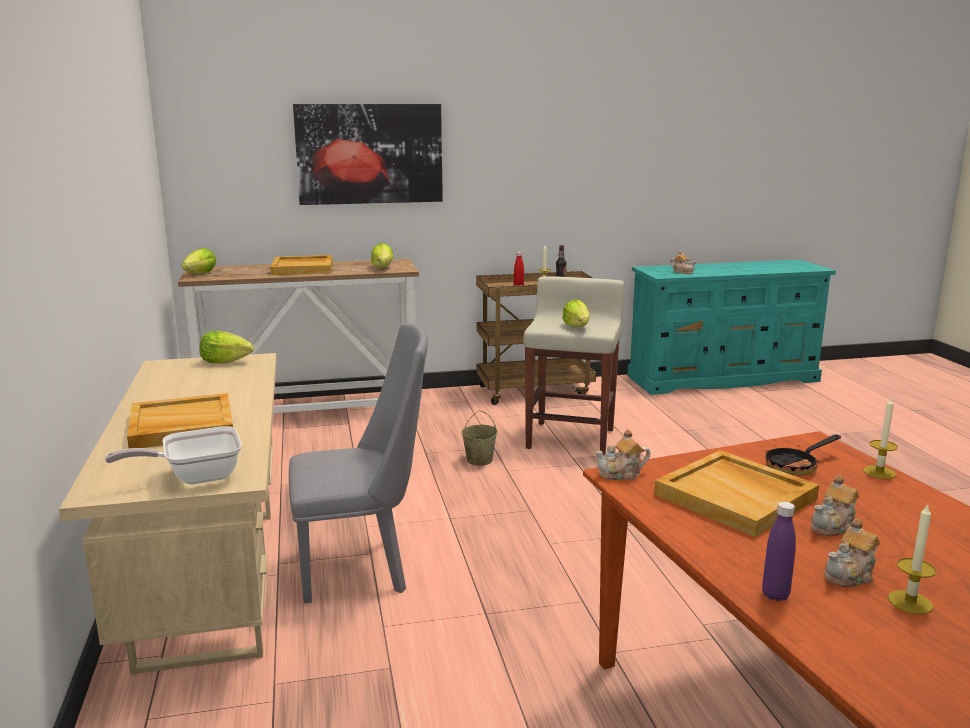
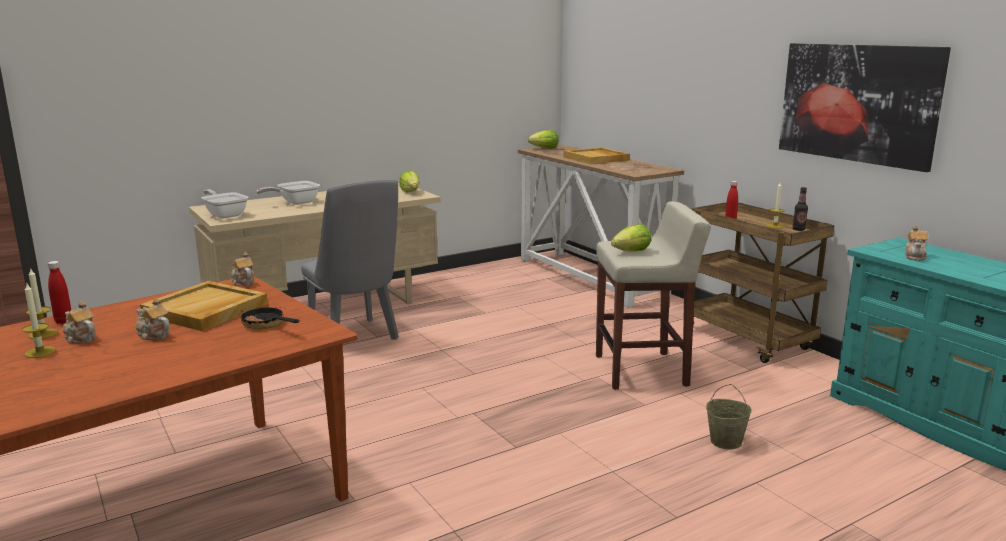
camera: 70 degrees right, 0 degrees up
beige tray [127,393,233,448] -> frying pan [256,181,320,205]
picture [293,104,443,205] -> picture moved to [779,43,951,172]
lettuce [371,243,394,268] -> none
beige bucket [462,411,498,466] -> beige bucket moved to [706,384,752,449]
purple bottle [762,501,796,601] -> red bottle [48,261,71,324]
candle [863,396,898,479] -> candle moved to [26,269,58,339]

